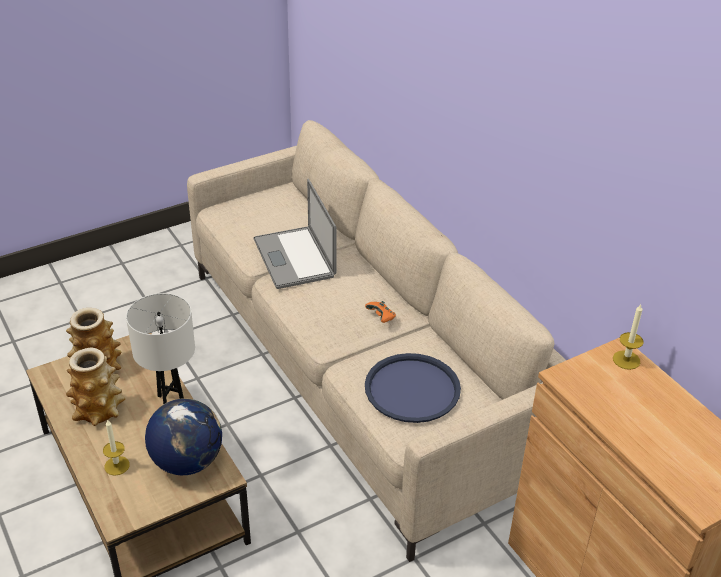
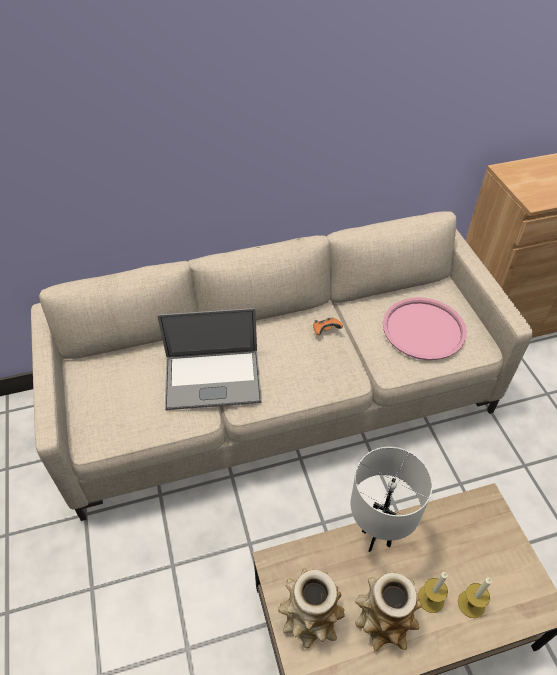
camera: 75 degrees left, 10 degrees up
globe [145,398,222,475] -> none
blue tray [365,353,461,423] -> pink tray [383,297,467,360]
candle [613,304,644,370] -> candle moved to [417,572,448,613]

